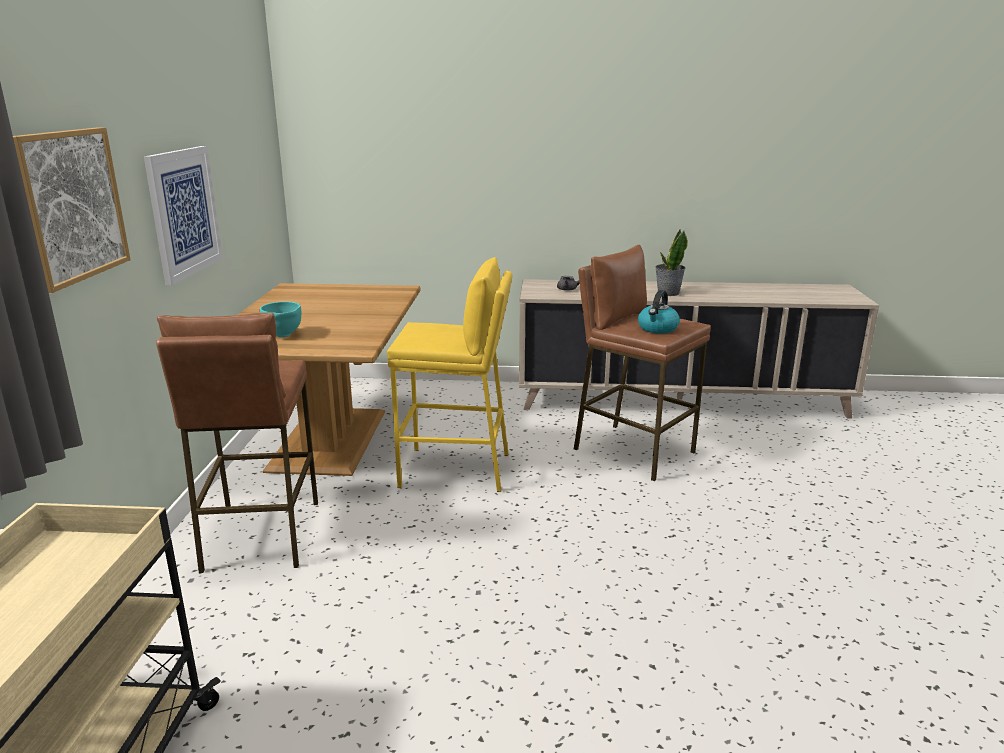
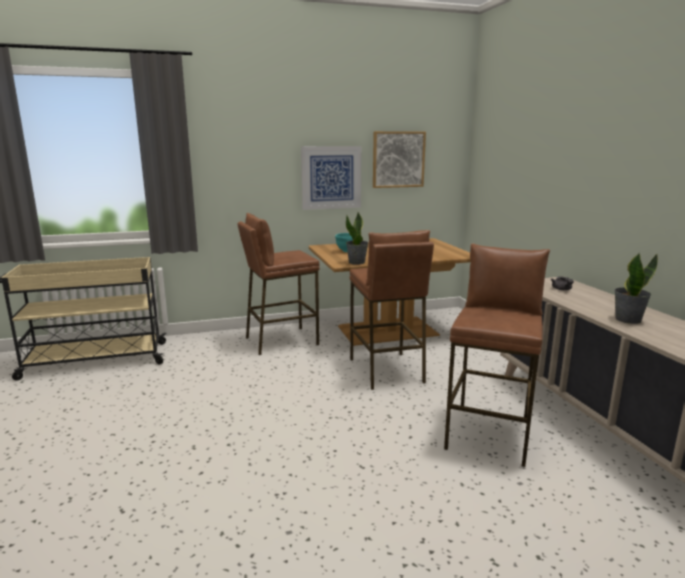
camera: 70 degrees right, 5 degrees down
picture [13,127,131,293] -> picture moved to [373,131,426,188]
yellow stool [387,257,513,492] -> brown stool [350,230,434,390]
kettle [638,290,680,334] -> none
none -> potted plant [346,212,368,265]

